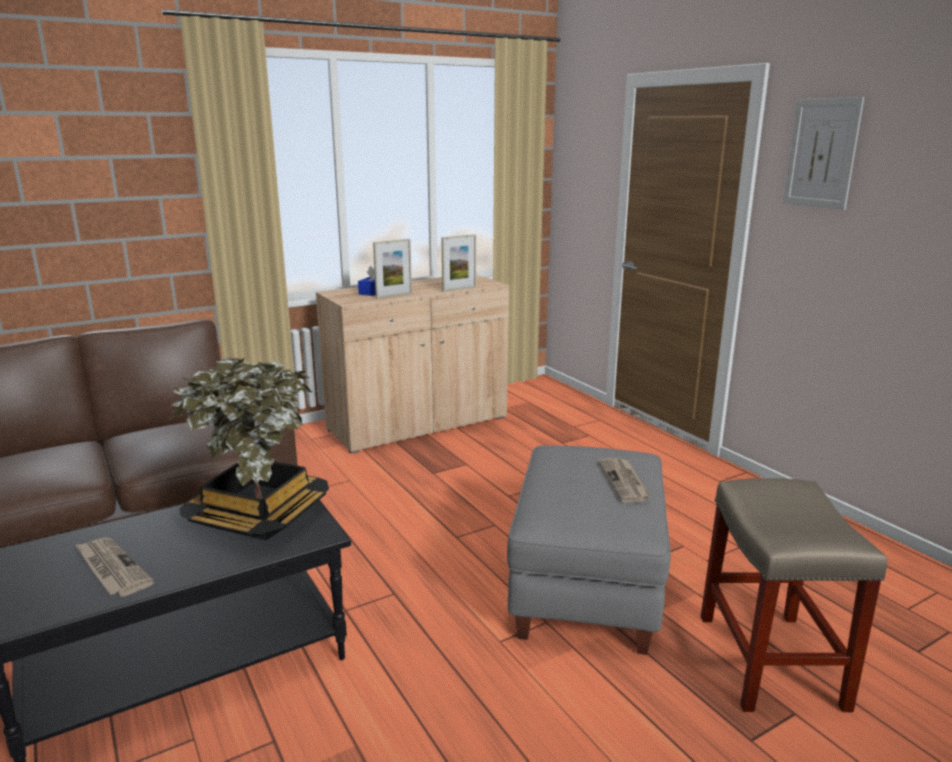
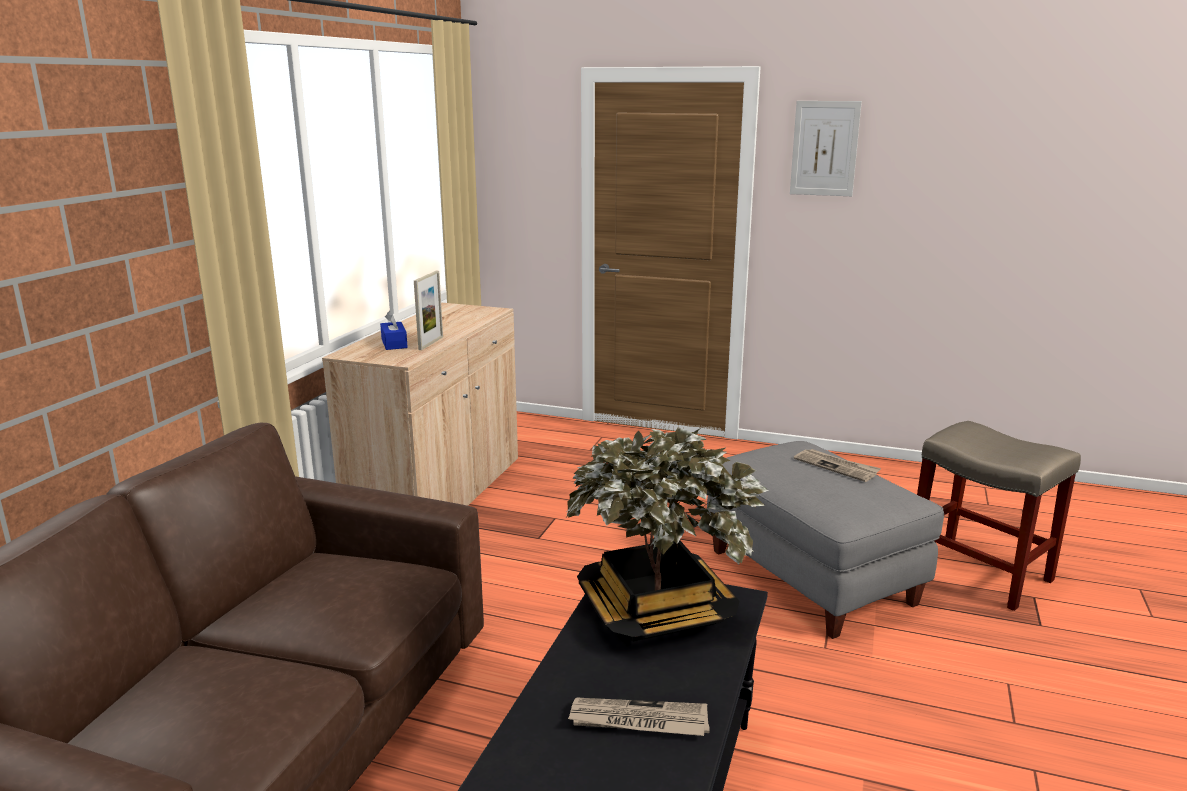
camera: 40 degrees left, 0 degrees up
picture frame [441,234,476,292] -> none

